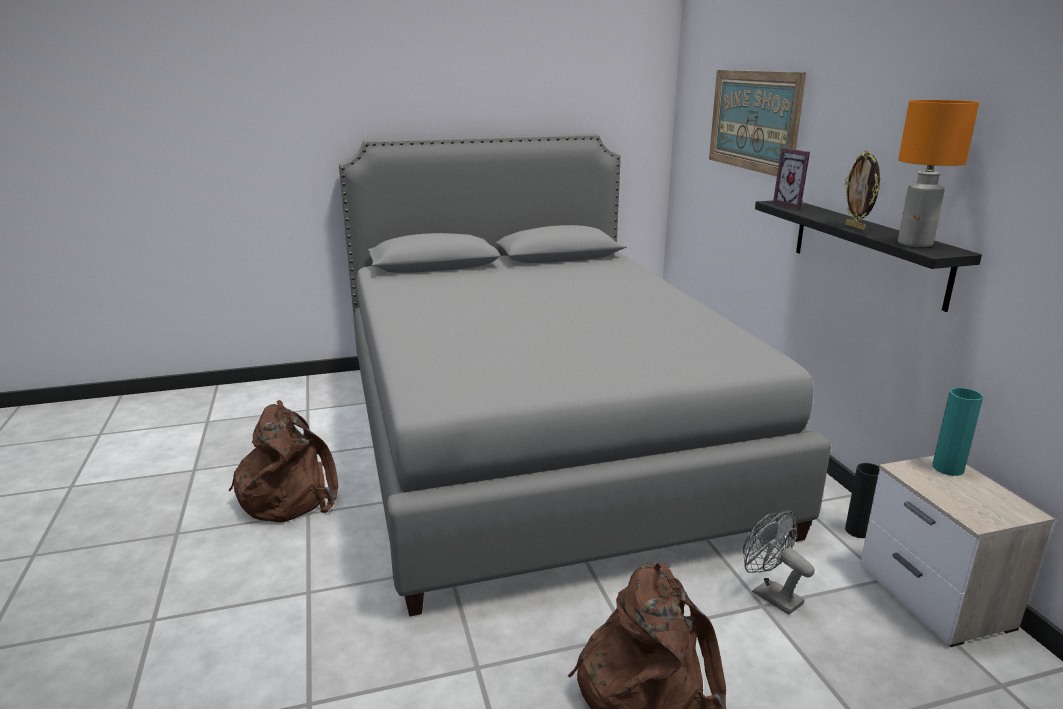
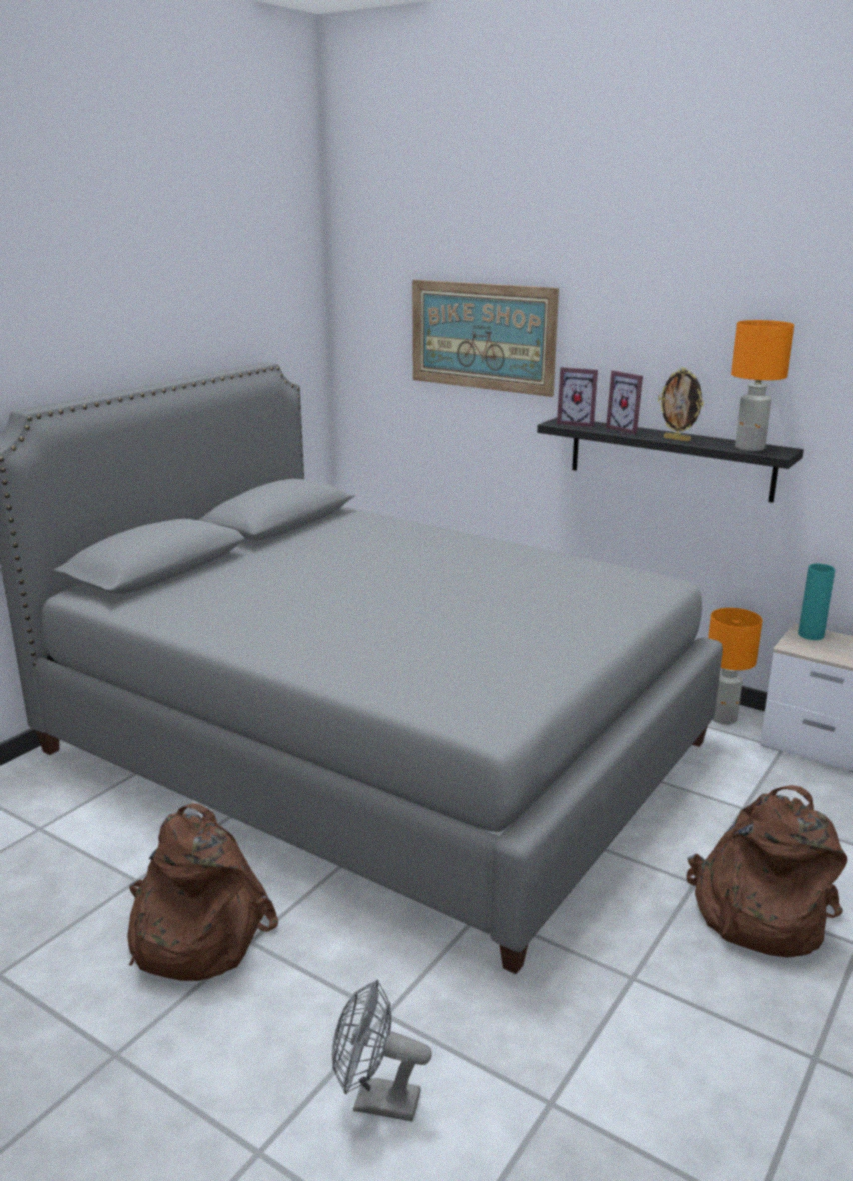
camera: 40 degrees left, 0 degrees up
grey fan [743,511,815,615] -> grey fan moved to [332,980,432,1122]
black vase [845,463,879,538] -> orange table lamp [708,608,763,724]
none -> picture frame [606,371,643,435]

